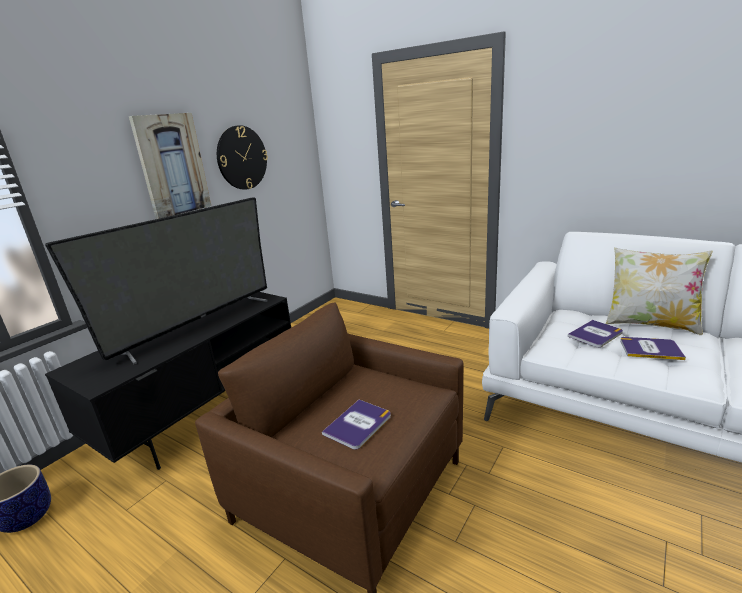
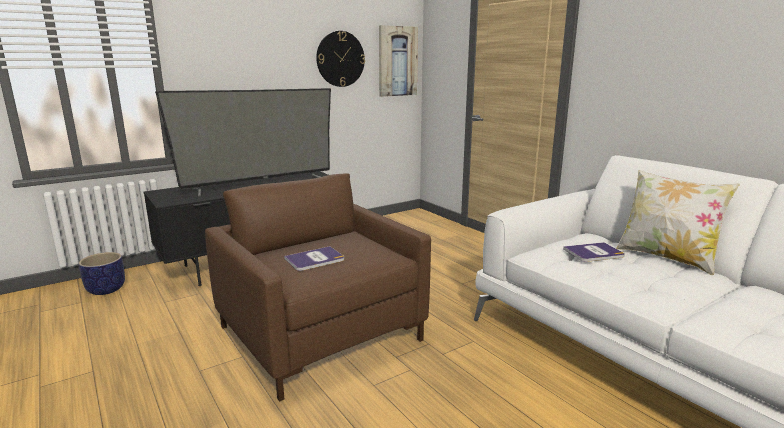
camera: 20 degrees right, 5 degrees down
picture [129,113,211,219] -> picture moved to [379,25,418,97]
book [620,337,686,360] -> none

